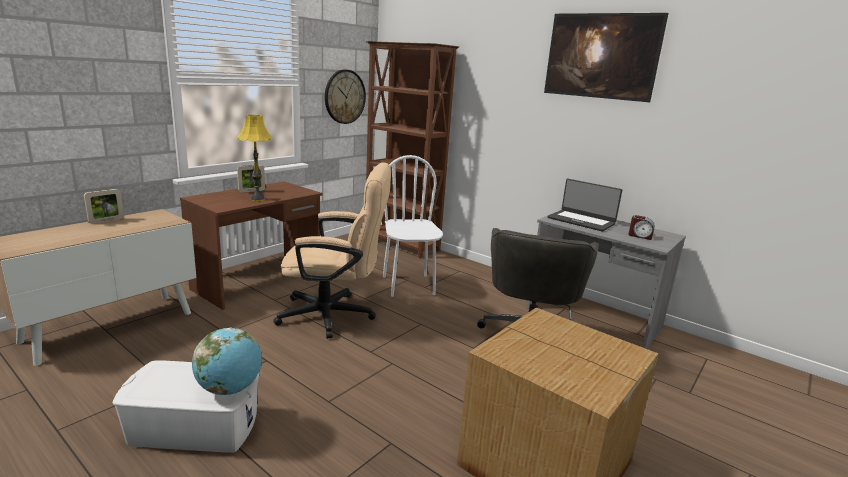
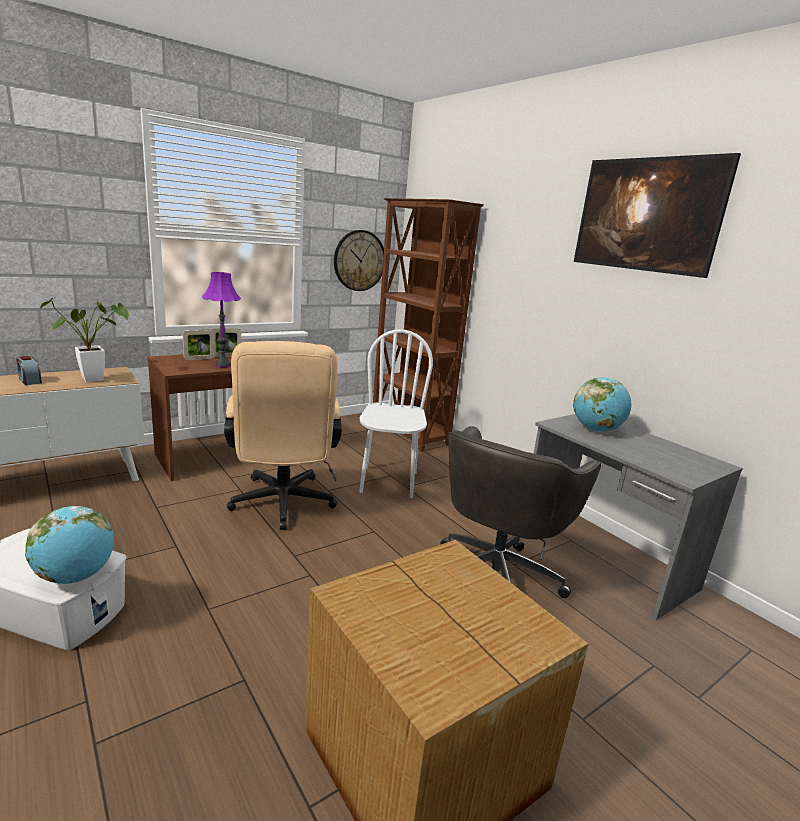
camera: 15 degrees right, 0 degrees up
picture frame [84,189,124,224] -> picture frame moved to [182,330,215,360]
yellow table lamp [237,115,272,201] -> purple table lamp [202,272,241,367]
beige office chair [273,162,391,339] -> beige office chair turned 60 degrees clockwise [224,341,342,530]
laptop [547,179,622,231] -> globe [573,377,631,432]
alarm clock [628,215,655,240] -> alarm clock moved to [16,356,42,385]
none -> potted plant [40,298,129,382]

